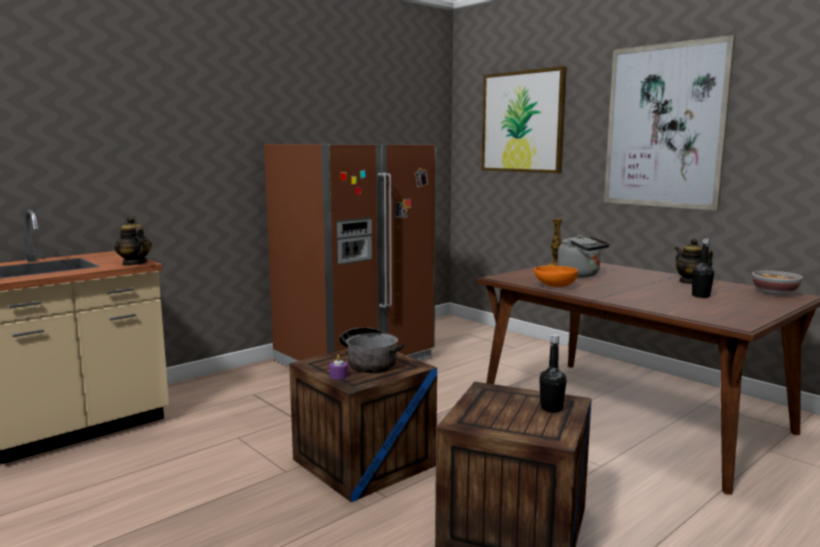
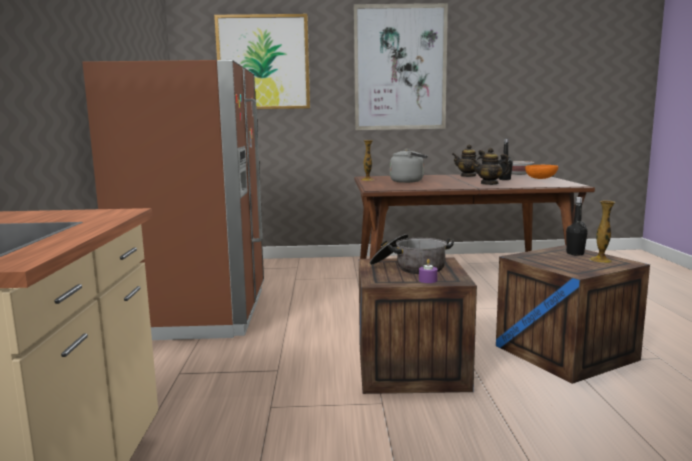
camera: 50 degrees left, 0 degrees up
teapot [114,216,152,265] -> teapot moved to [471,148,510,185]
orange bowl [534,266,578,287] -> orange bowl moved to [525,165,558,179]
none -> vase [589,200,616,263]

